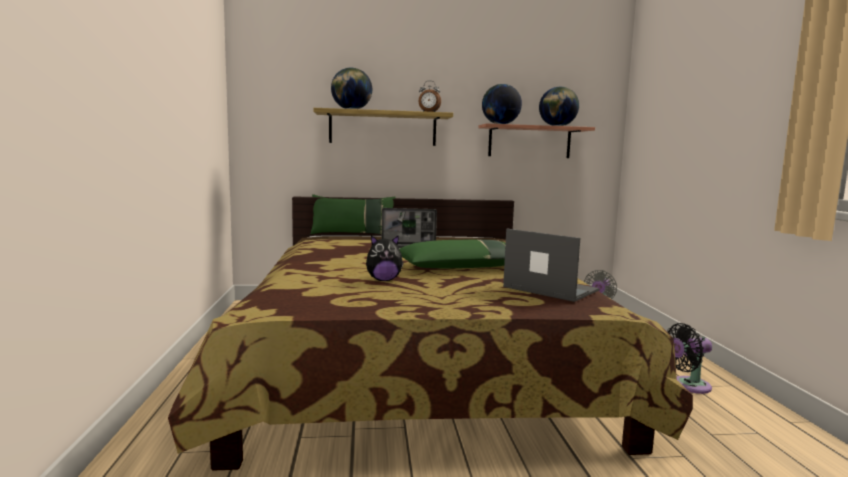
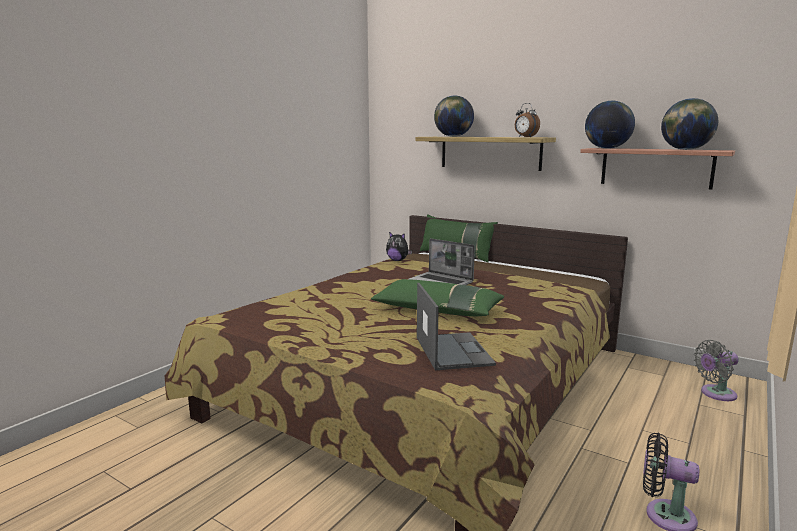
camera: 40 degrees right, 5 degrees up
plush toy [366,235,404,281] -> plush toy moved to [386,232,412,261]

